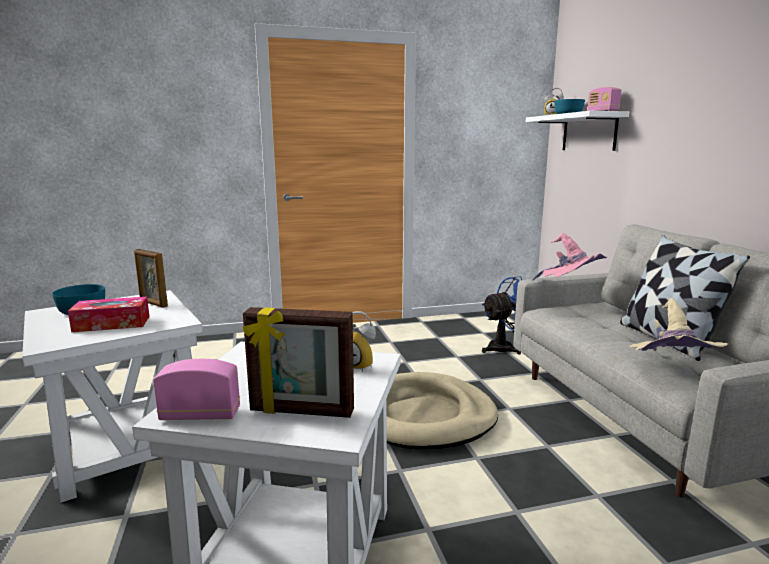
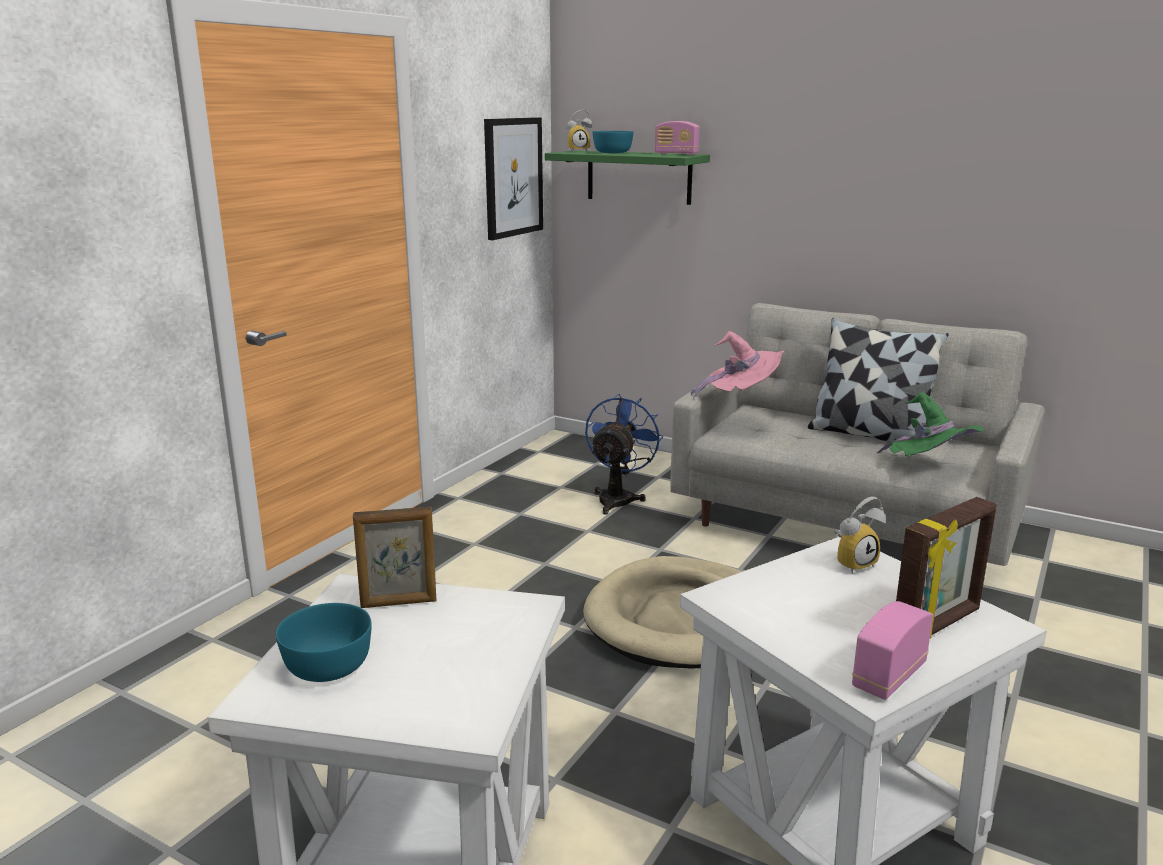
camera: 45 degrees left, 5 degrees up
tissue box [68,297,150,332] -> none
white shelf [526,111,629,151] -> green shelf [545,150,710,205]
beige hat [630,298,728,351] -> green hat [877,392,984,456]
none -> picture [484,117,543,240]

